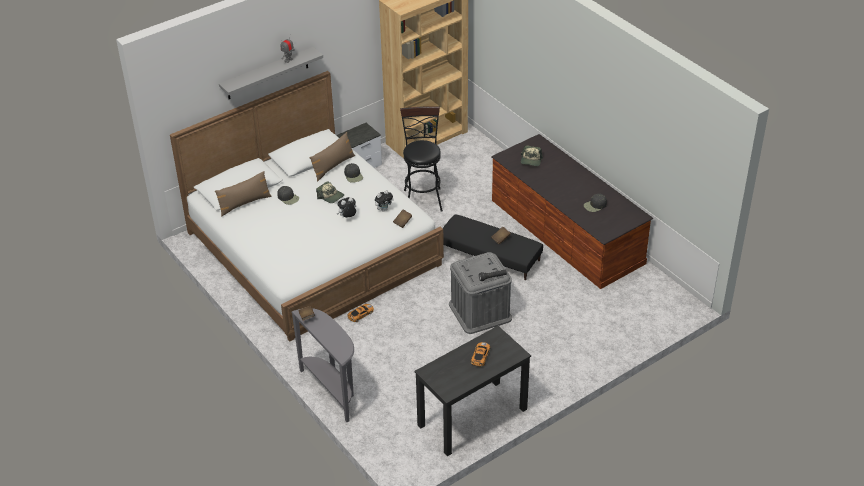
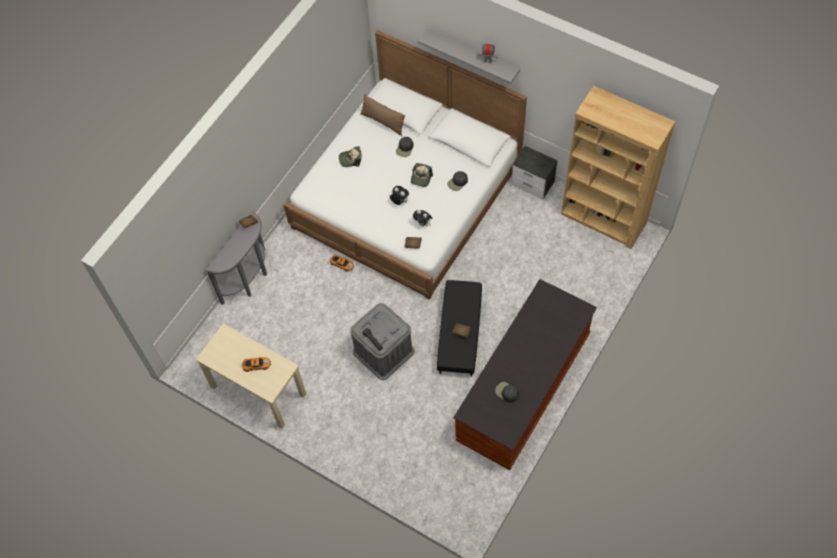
camera: 70 degrees right, 20 degrees up
brown pillow [309,132,355,181] -> none
black stool [400,106,443,212] -> none
black desk [414,326,531,456] -> beige desk [196,324,306,429]
cap [521,146,543,166] -> cap moved to [339,146,361,167]

